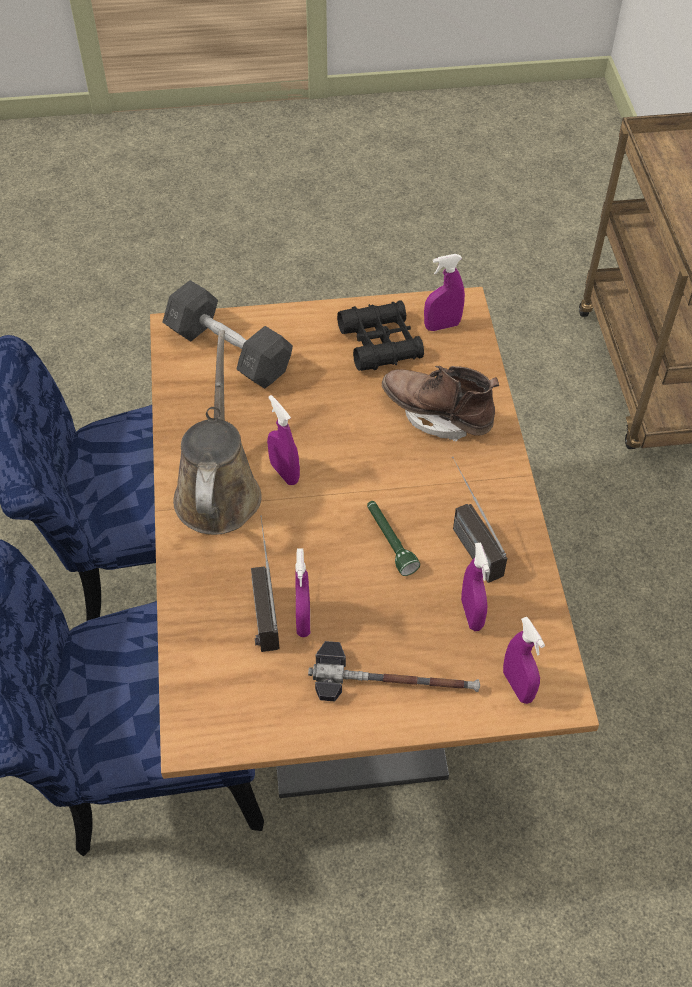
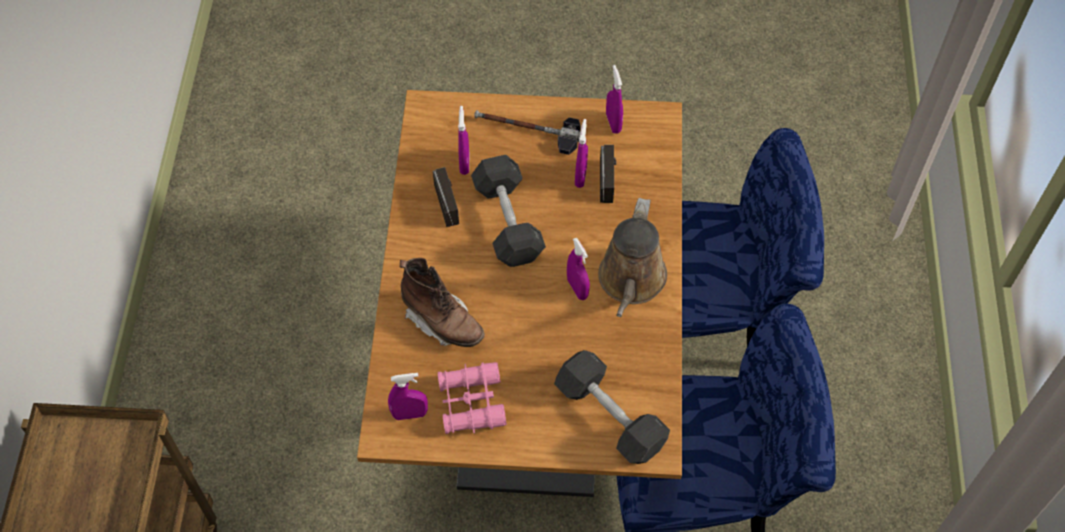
camera: 170 degrees left, 5 degrees up
black binoculars [337,300,424,371] -> pink binoculars [438,362,507,434]
green flashlight [367,501,420,576] -> grey dumbbell [471,155,546,267]
purple spray bottle [503,617,545,704] -> purple spray bottle moved to [606,65,623,134]

